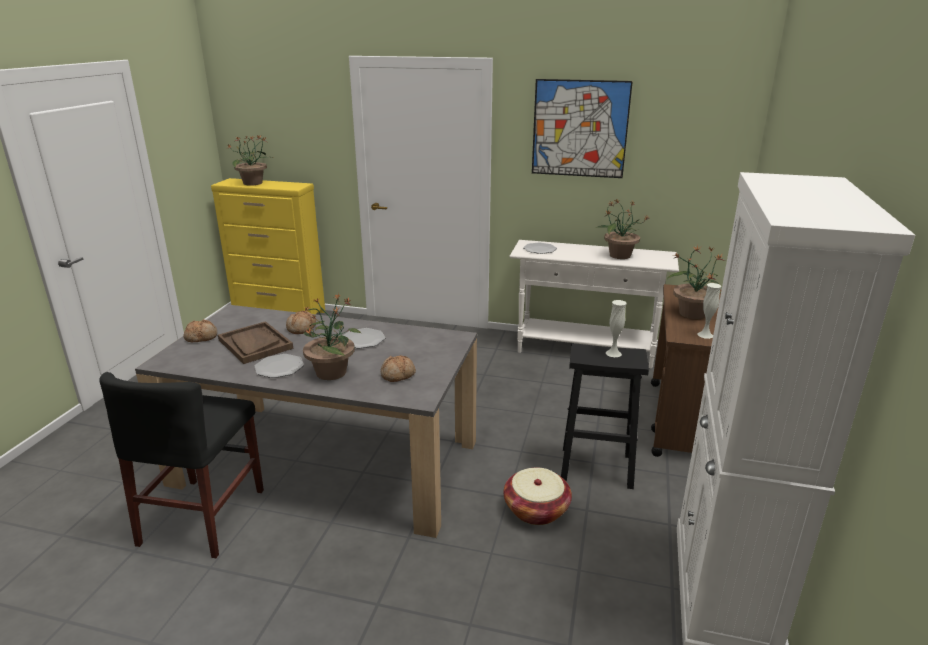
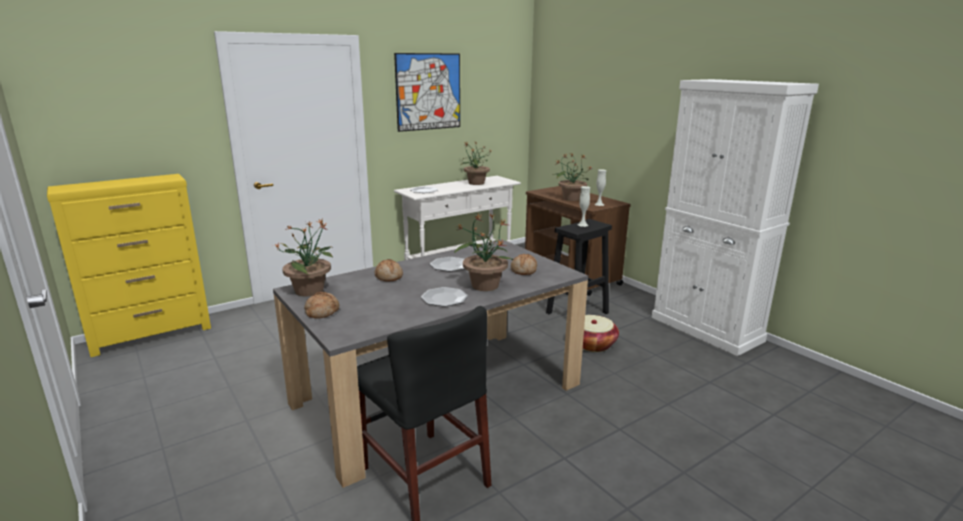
camera: 50 degrees left, 5 degrees down
brown tray [218,321,293,364] -> none
potted plant [227,135,275,186] -> potted plant moved to [273,219,333,296]

